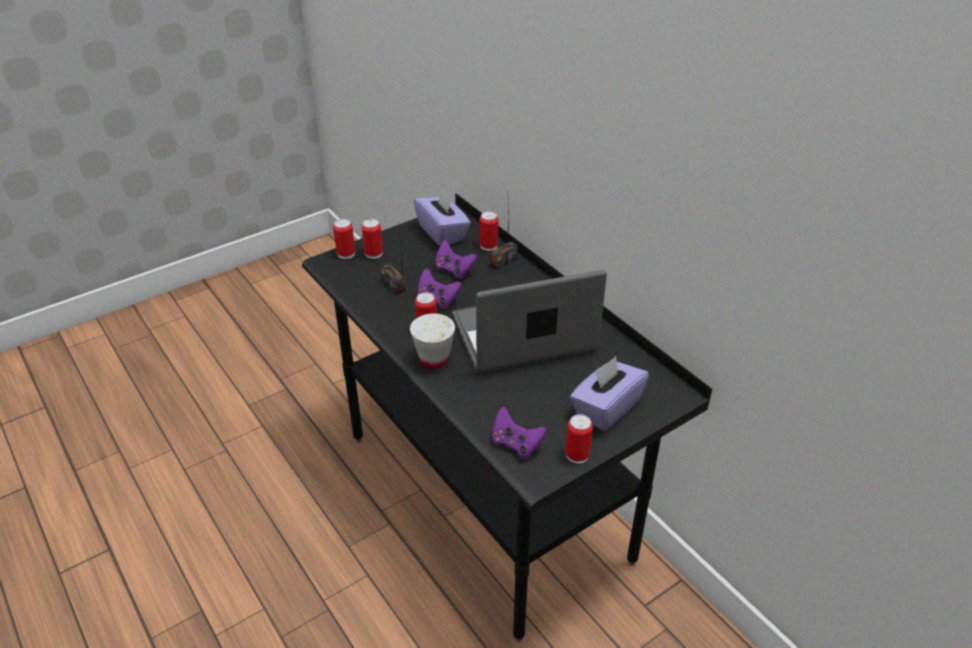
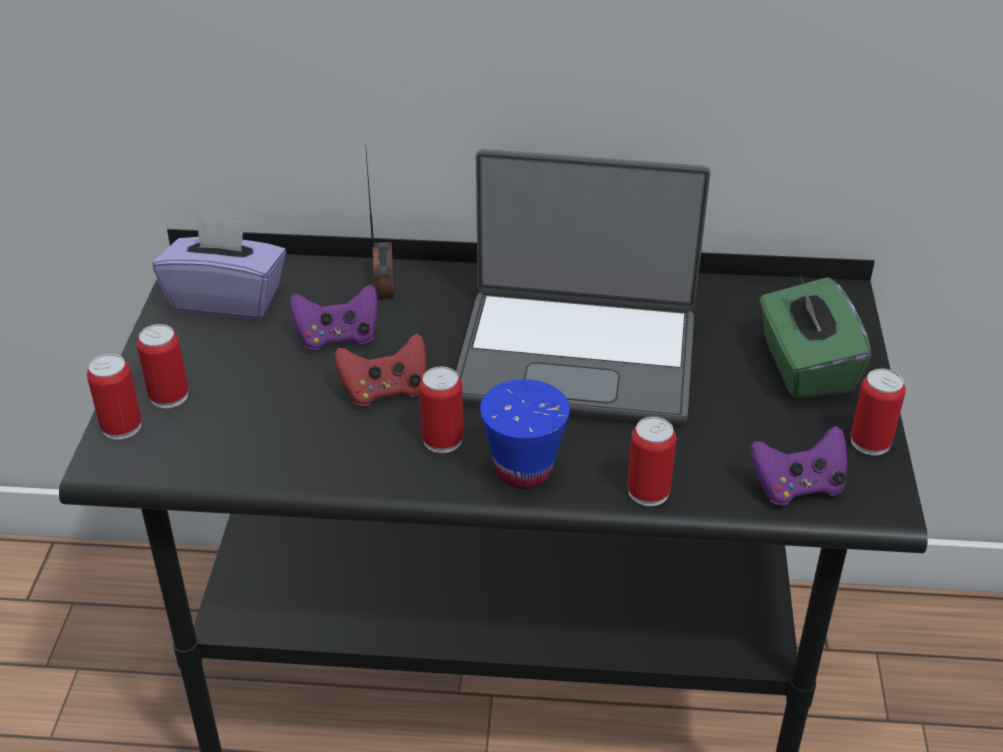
camera: 50 degrees left, 0 degrees up
radio [380,222,406,295] -> none
white cup [410,314,455,369] -> blue cup [480,379,570,489]
purple game controller [418,268,462,309] -> red game controller [335,333,426,406]
laptop [453,270,607,374] -> laptop turned 105 degrees counterclockwise [456,149,710,425]
can [480,211,498,251] -> can moved to [627,417,676,506]
purple tissue box [570,356,649,431] -> green tissue box [759,275,872,399]

